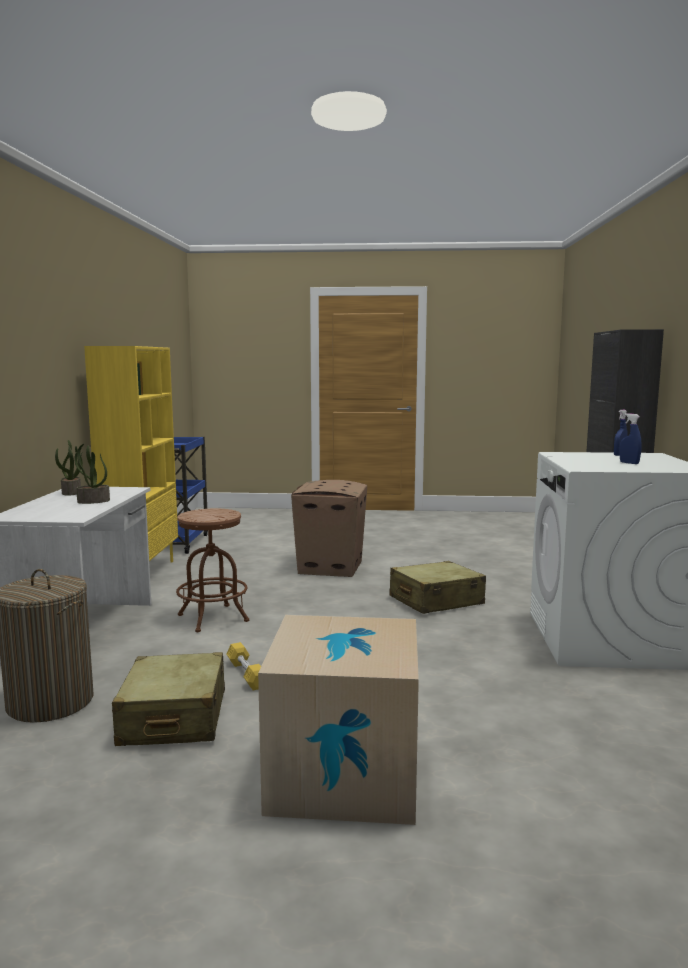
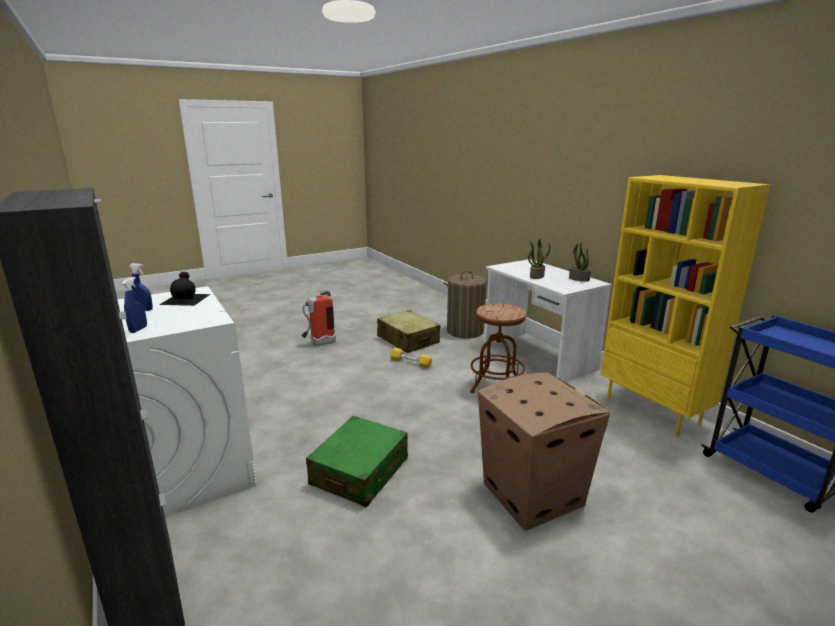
camera: 145 degrees right, 10 degrees up
cardboard box [258,615,419,825] -> fire extinguisher [301,290,336,346]
beige suitcase [389,561,486,614] -> green suitcase [306,416,408,507]
none -> black bottle [159,272,210,306]

